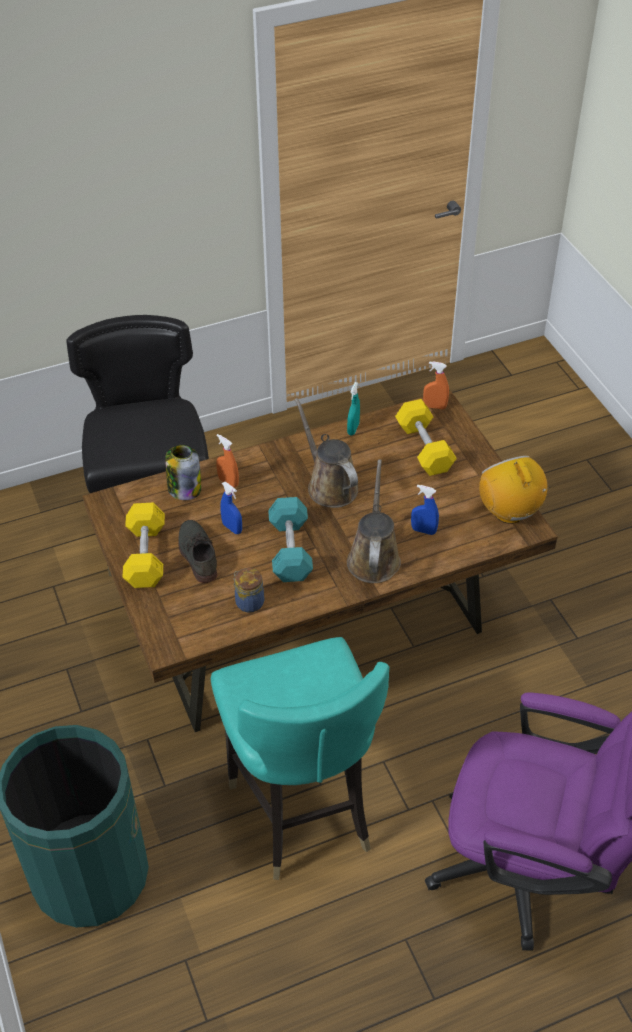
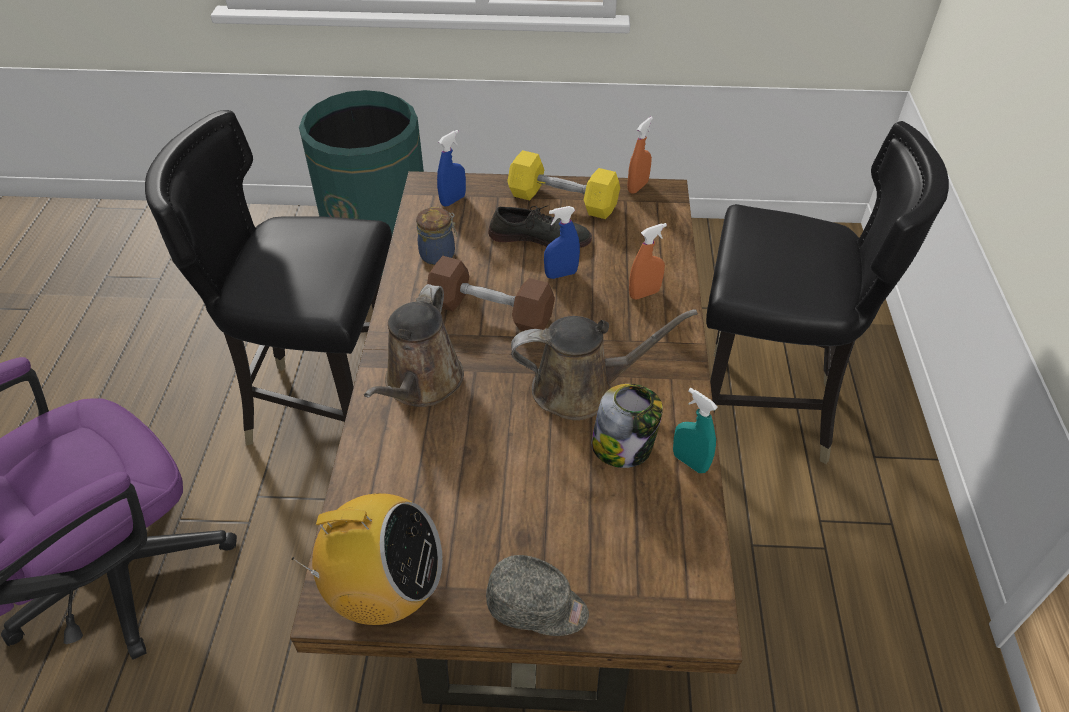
camera: 115 degrees right, 0 degrees up
jar [165,445,201,500] -> jar moved to [591,384,663,468]
turquoise chair [211,637,389,880] -> black chair [145,110,392,446]
turquoise dumbbell [268,497,313,582] -> brown dumbbell [427,256,555,331]
brown watering can [347,459,401,583] -> brown watering can turned 75 degrees clockwise [364,284,464,407]
yellow dumbbell [395,399,457,476] -> none
blue spray bottle [411,485,439,535] -> blue spray bottle moved to [437,130,466,207]
orange spray bottle [423,361,449,409] -> orange spray bottle moved to [627,117,653,194]
none -> grey cap [486,555,589,636]

